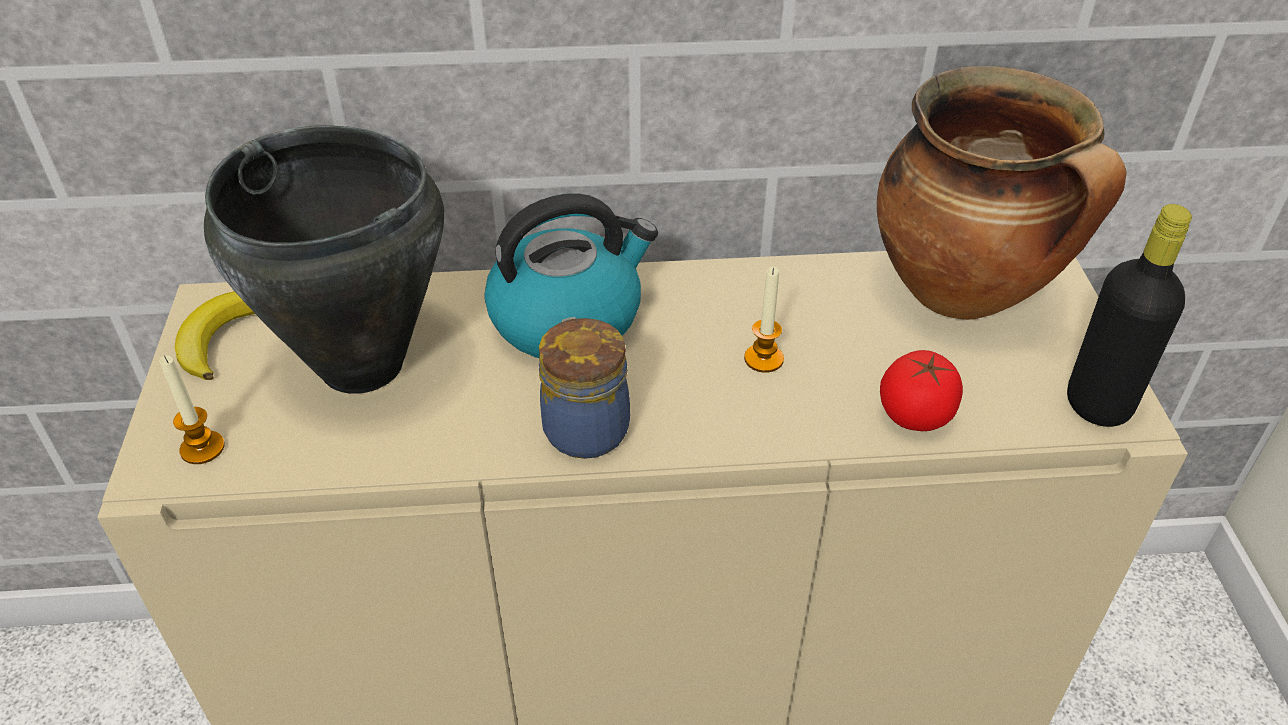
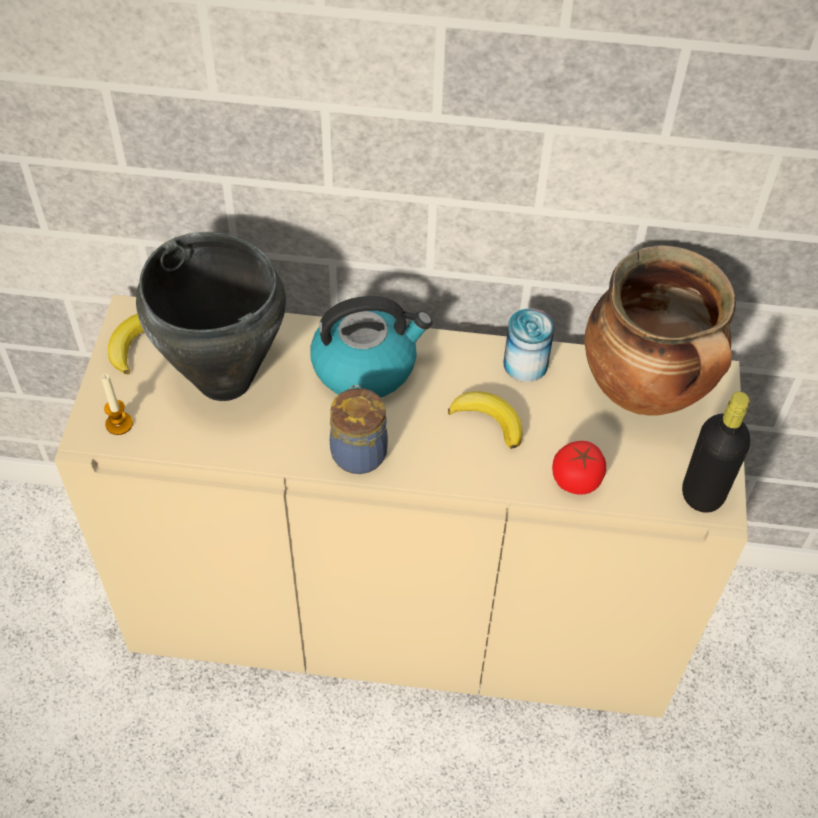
camera: 10 degrees right, 10 degrees up
candle [744,267,784,373] -> banana [448,391,523,449]
none -> can [503,308,555,382]

